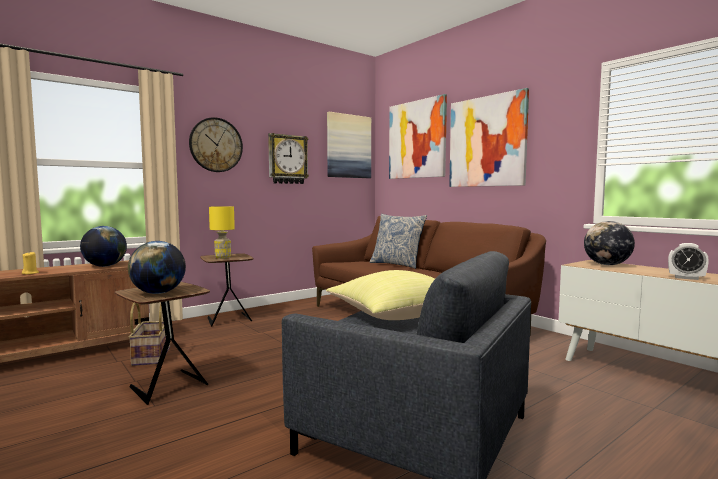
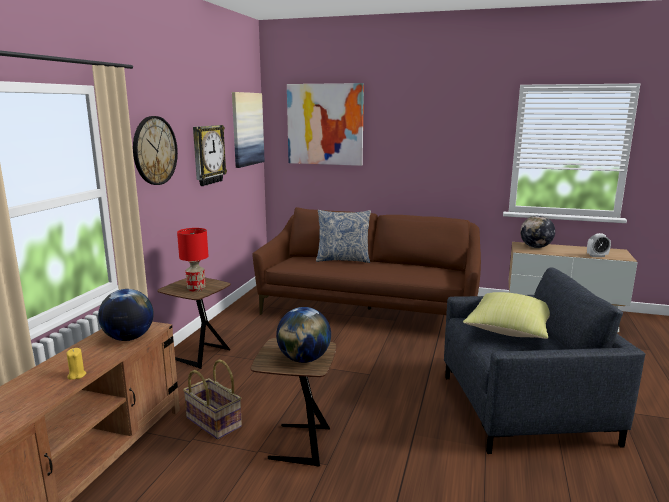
camera: 35 degrees left, 10 degrees up
yellow table lamp [209,206,235,259] -> red table lamp [177,228,208,292]
picture [449,88,529,187] -> none

